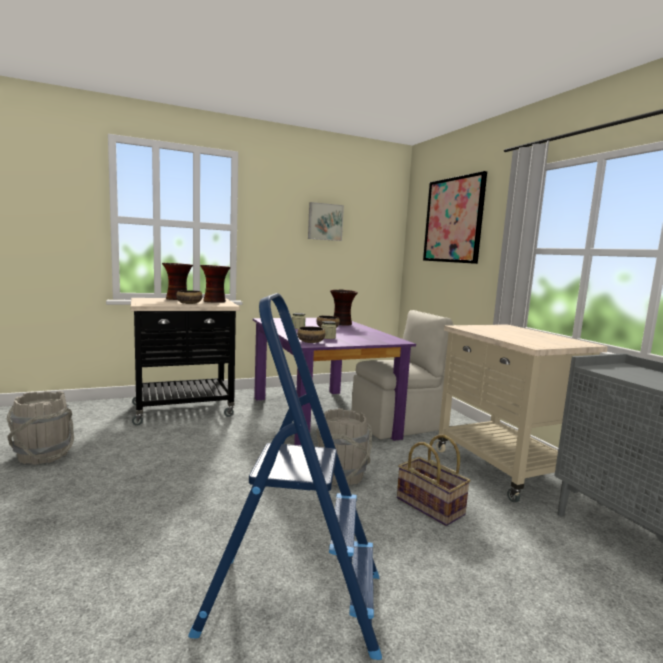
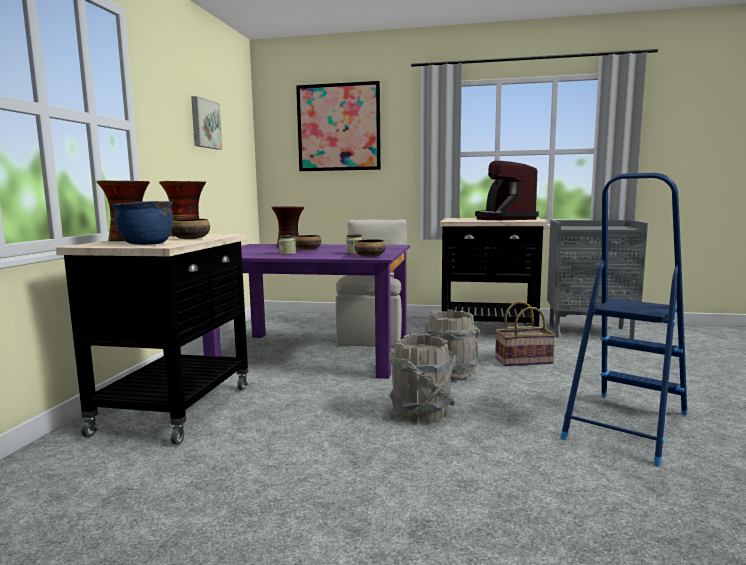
camera: 55 degrees left, 0 degrees up
grey bucket [7,391,74,465] -> grey bucket moved to [388,333,457,424]
beige cart [436,324,608,502] -> black cart [439,218,548,327]
none -> blue cooking pot [111,201,173,245]
none -> coffee machine [475,161,539,220]

